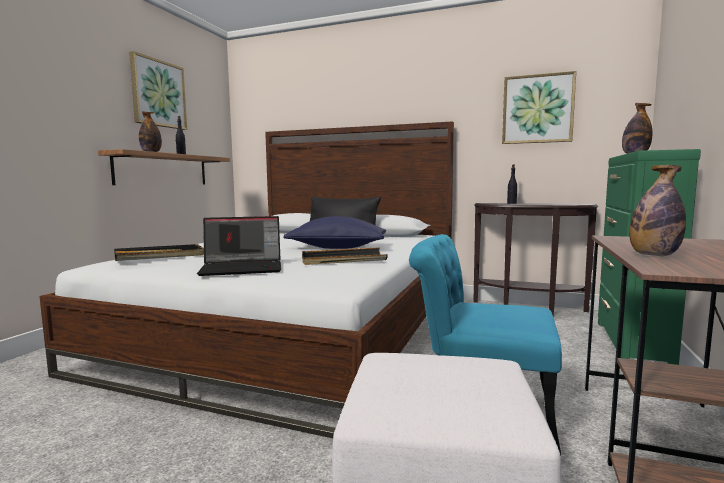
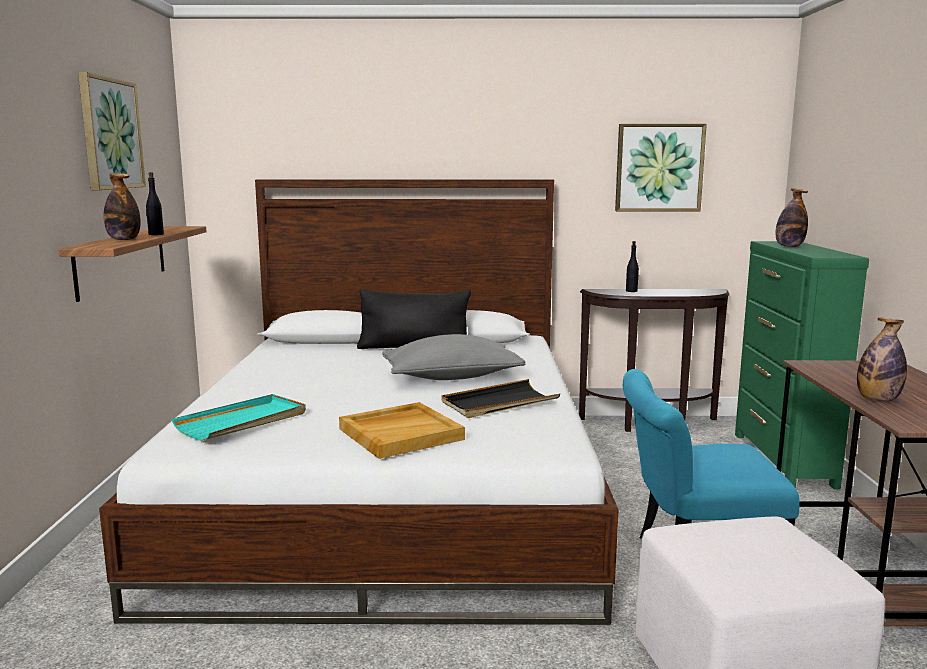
camera: 20 degrees left, 5 degrees up
black tray [114,244,204,261] -> turquoise tray [172,394,306,441]
laptop [197,216,281,276] -> beige tray [339,402,465,459]
blue pillow [283,216,386,249] -> grey pillow [382,334,525,380]

